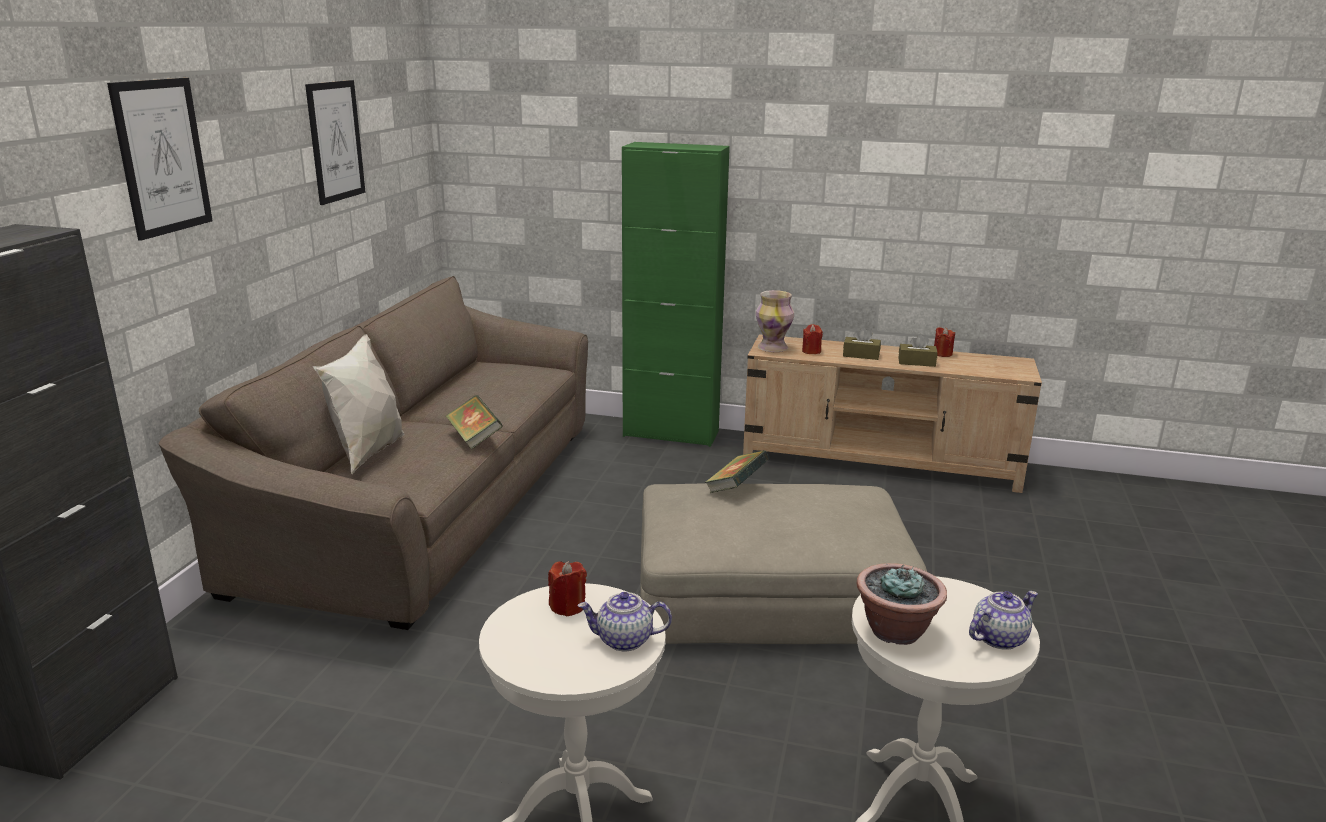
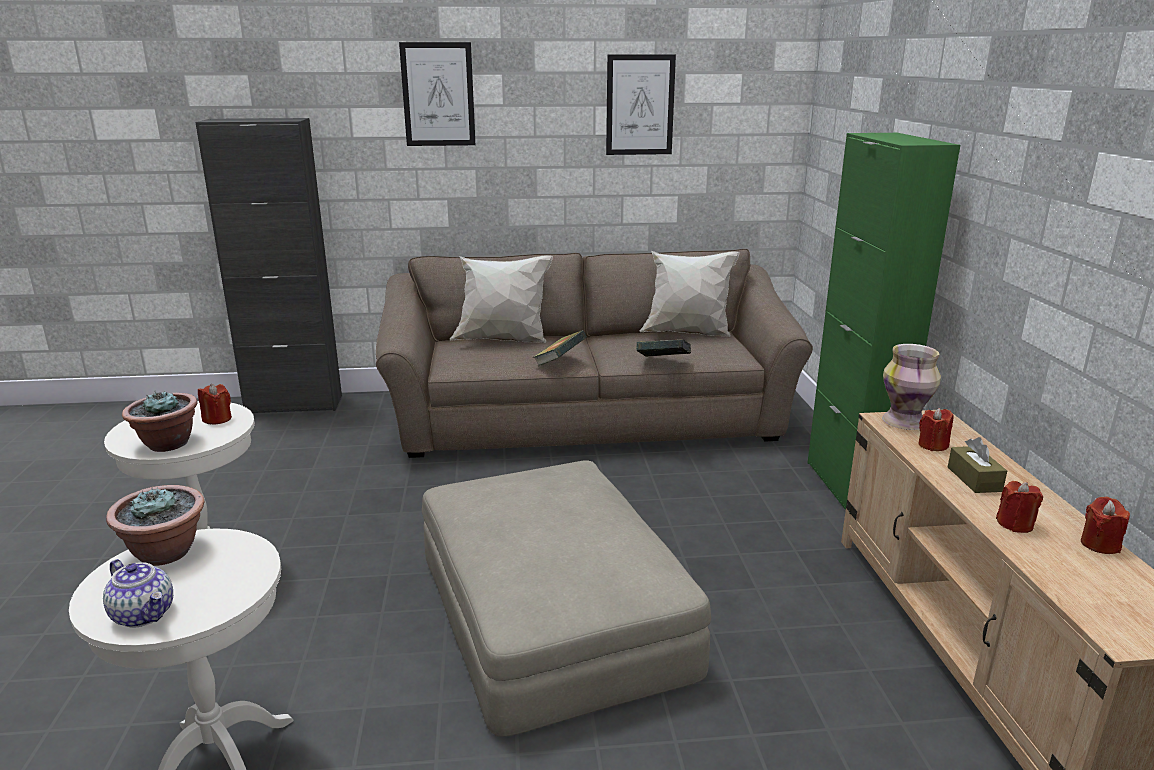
camera: 70 degrees right, 0 degrees up
teapot [578,592,672,651] -> potted plant [122,390,197,452]
book [704,450,770,493] -> book moved to [636,339,691,357]
brown tissue box [899,334,938,367] -> red candle [996,481,1043,533]
none -> white pillow [640,251,740,337]

